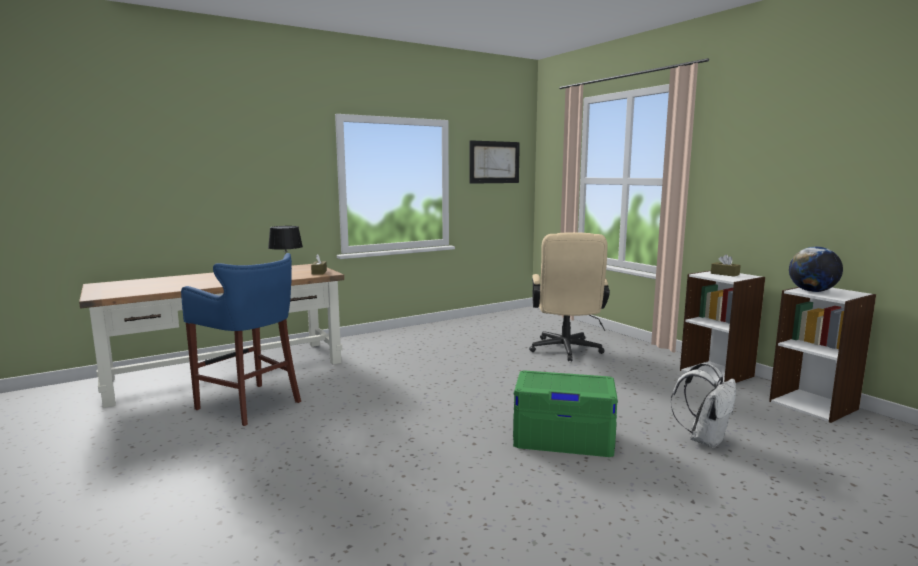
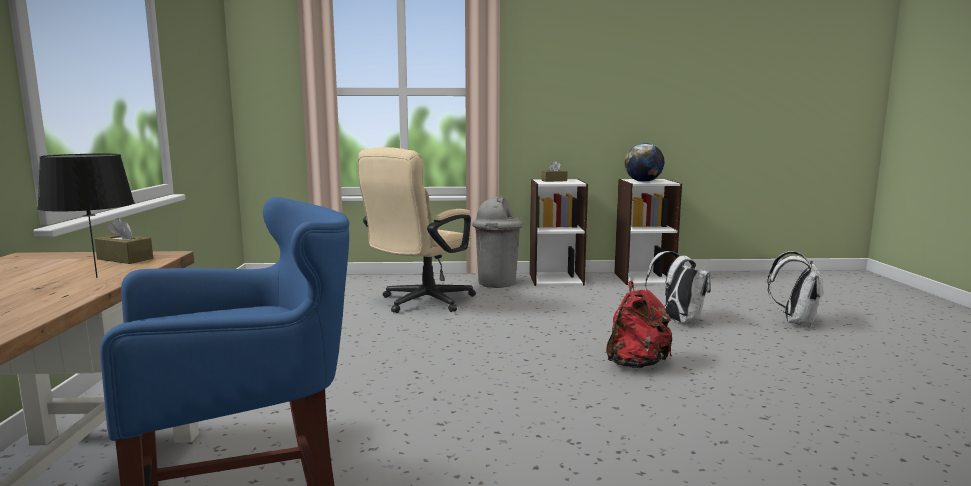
camera: 60 degrees left, 0 degrees up
picture [469,140,520,184] -> none
green storage box [513,370,618,457] -> red backpack [606,281,673,368]
beige office chair [529,232,610,361] -> beige office chair turned 90 degrees clockwise [357,147,476,313]
none -> grey trash can [472,196,523,288]
none -> white backpack [767,251,824,327]

